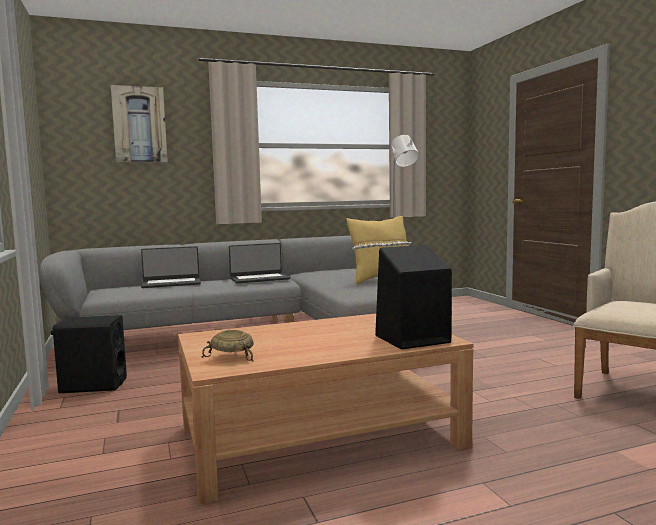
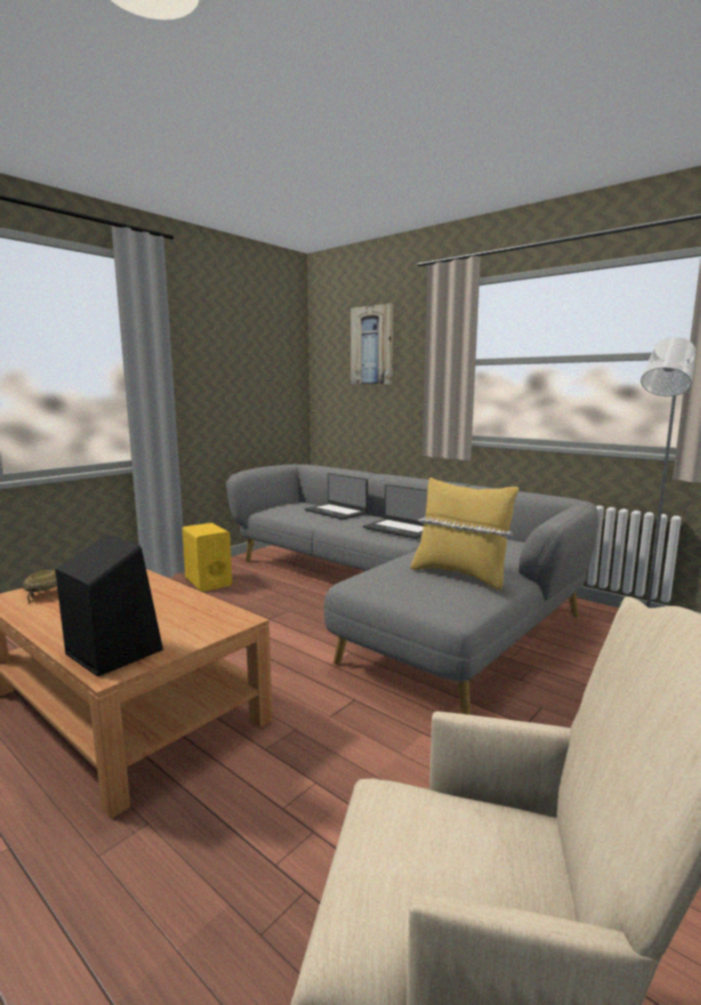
camera: 60 degrees right, 5 degrees up
black speaker [51,315,127,393] -> yellow speaker [182,523,232,592]

